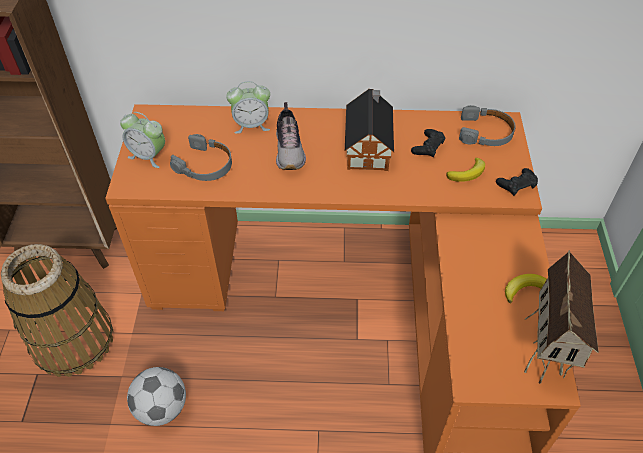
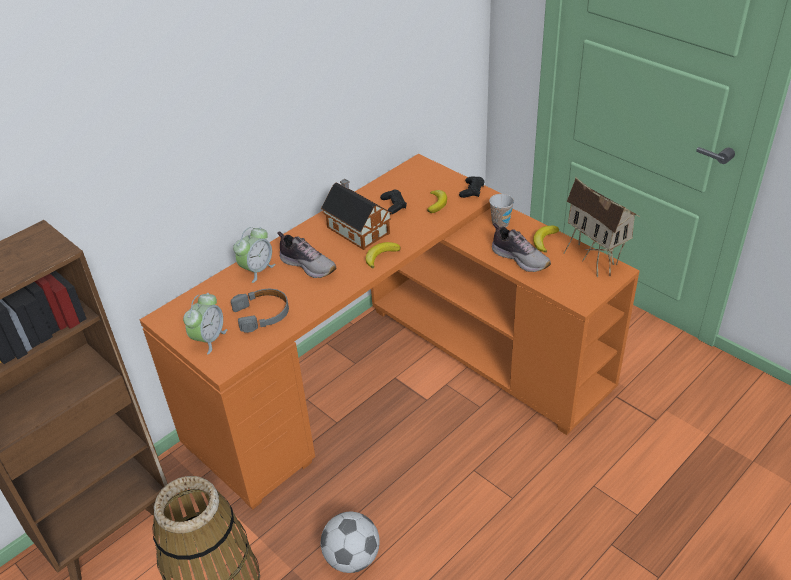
camera: 45 degrees left, 10 degrees down
alarm clock [120,112,165,168] -> alarm clock turned 45 degrees counterclockwise [183,293,227,354]
grey headphones [459,105,515,146] -> none
none -> banana [366,242,400,268]
none -> cup [489,194,514,227]
none -> shoe [492,223,551,272]

